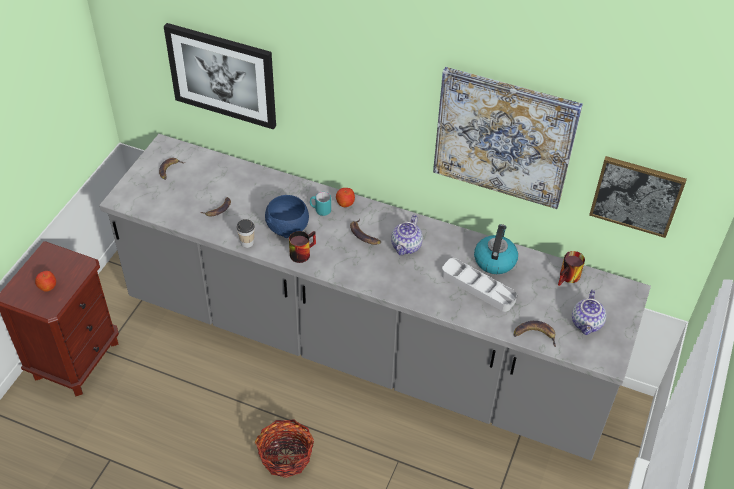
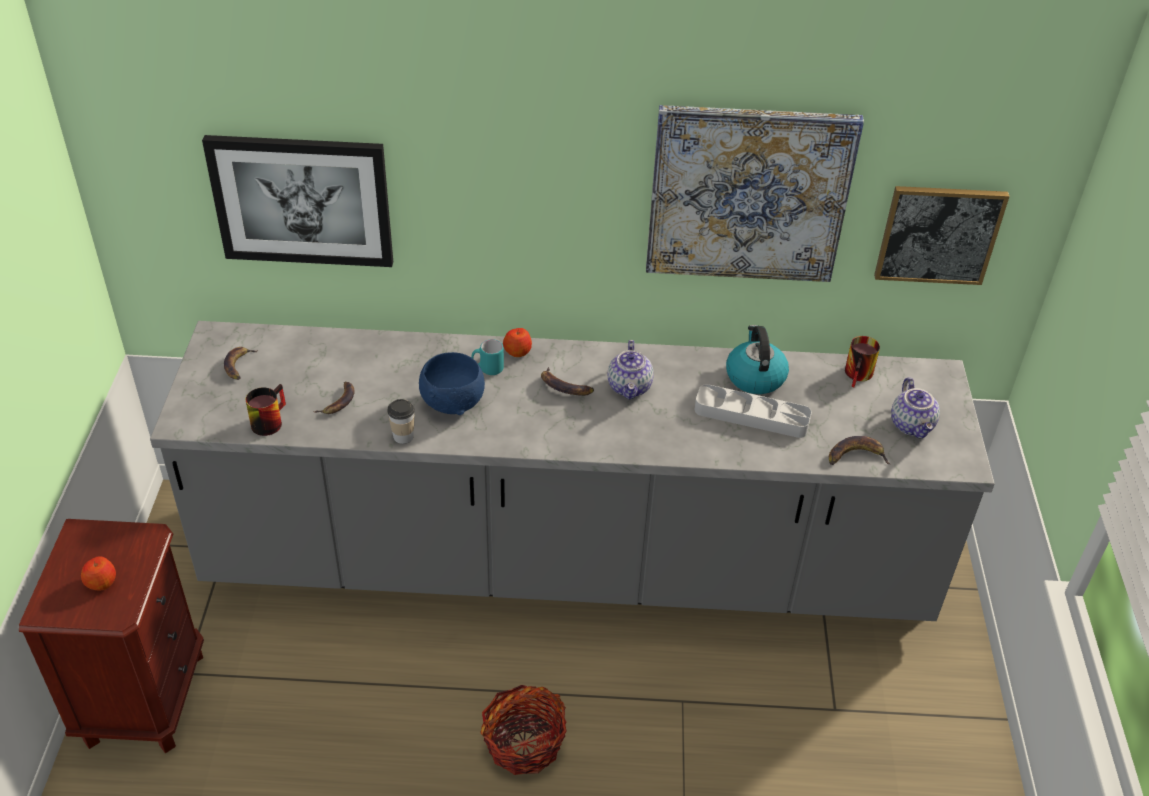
camera: 20 degrees left, 5 degrees down
mug [289,231,316,263] -> mug moved to [246,384,286,436]

